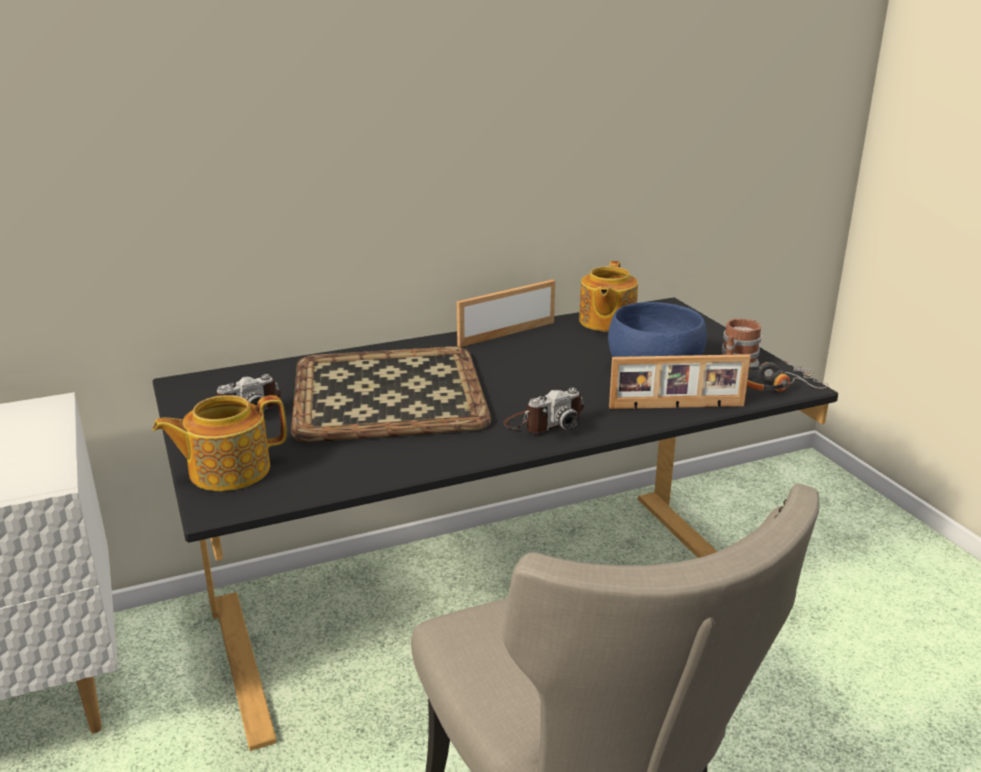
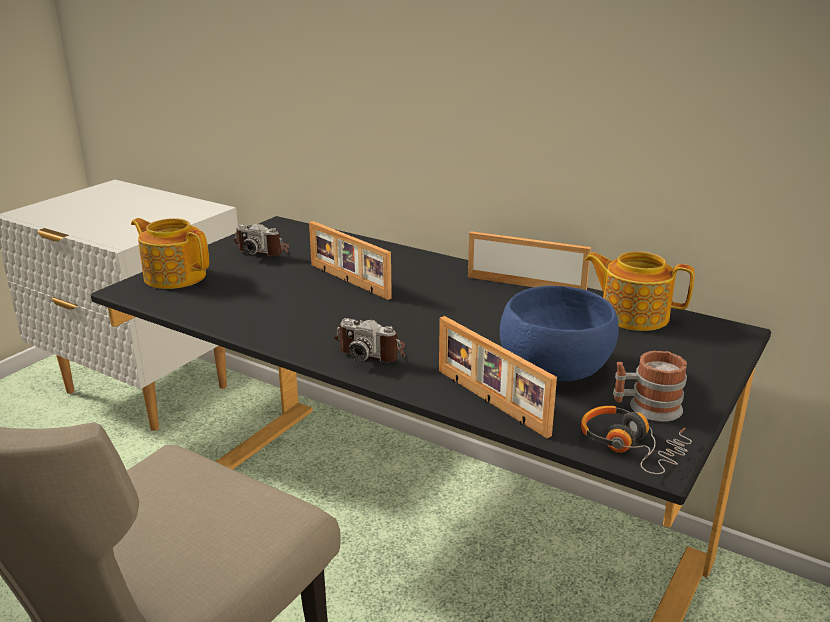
camera: 55 degrees right, 0 degrees up
tray [291,347,491,442] -> picture frame [309,221,392,300]
teapot [579,261,638,332] -> teapot turned 45 degrees clockwise [584,251,695,331]

